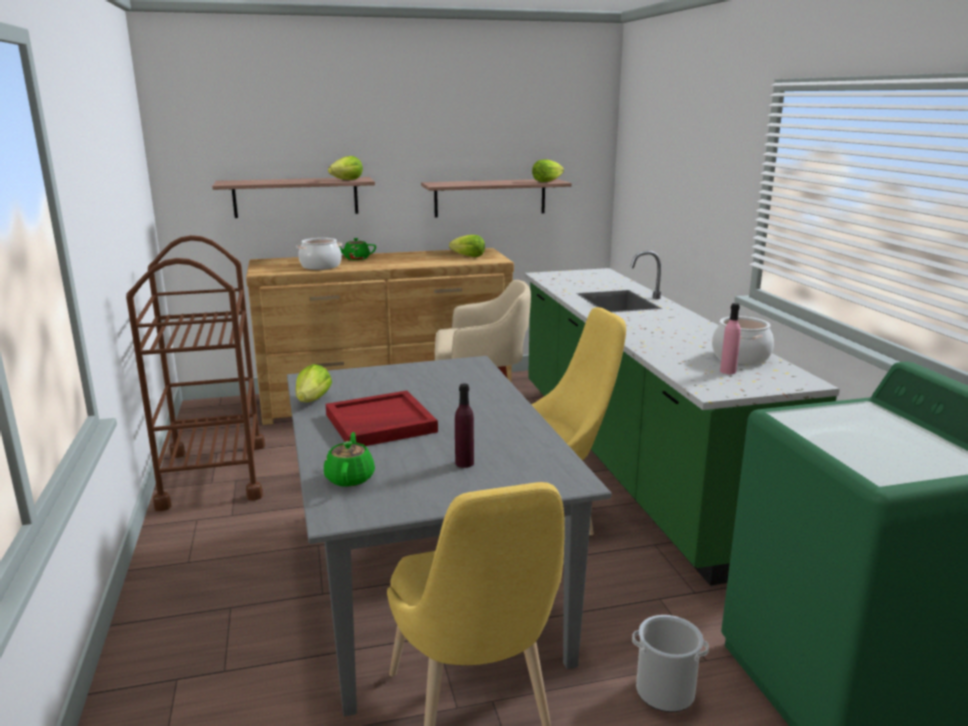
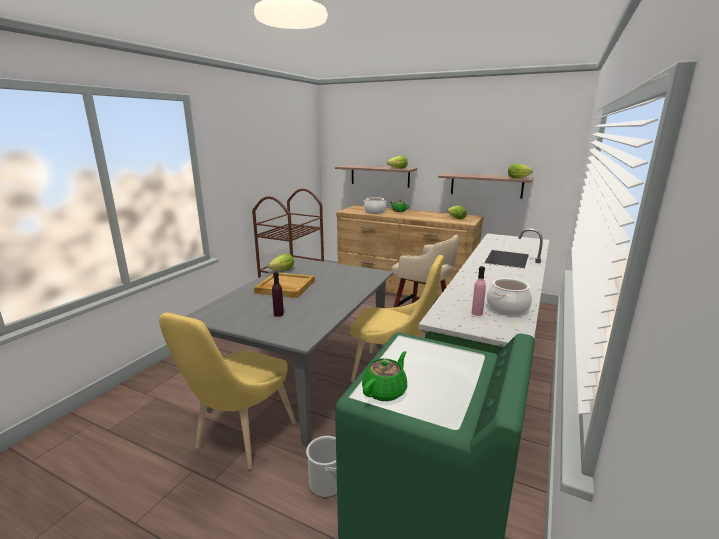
camera: 40 degrees right, 0 degrees up
green teapot [324,432,375,487] -> green teapot moved to [362,351,407,401]
red tray [326,391,438,446] -> beige tray [254,272,315,298]

